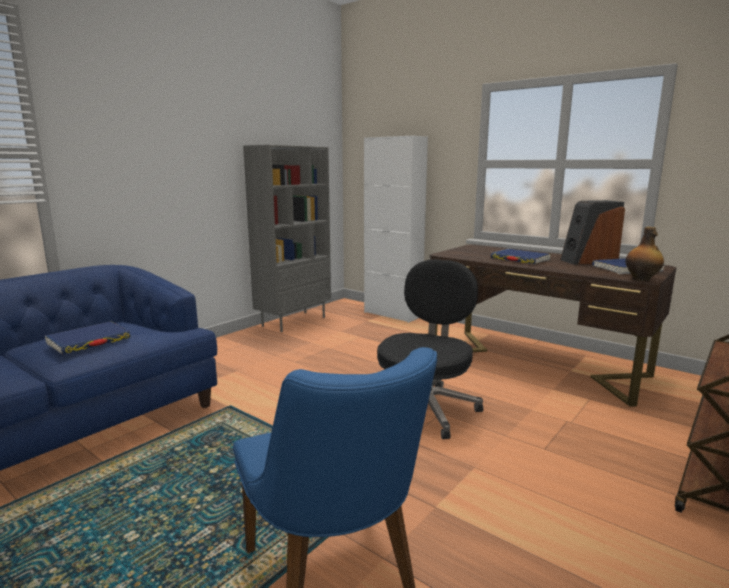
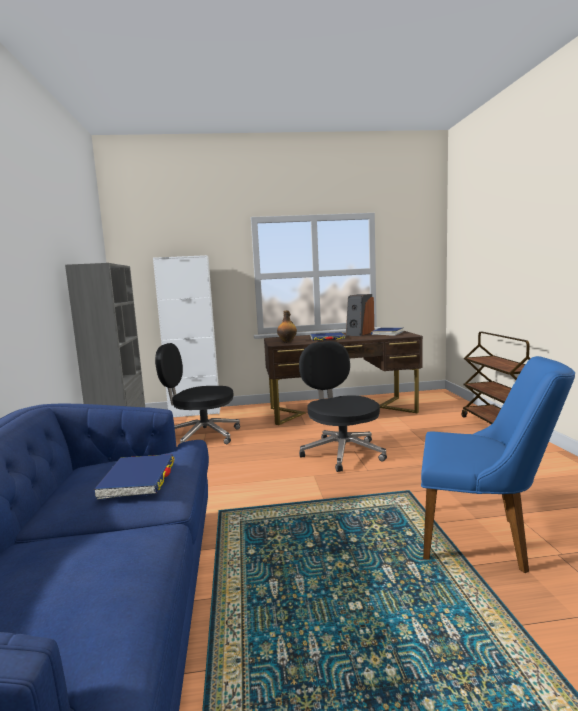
camera: 45 degrees left, 5 degrees down
bottle [625,227,664,281] -> bottle moved to [277,311,297,343]
none -> black office chair [155,343,240,445]

